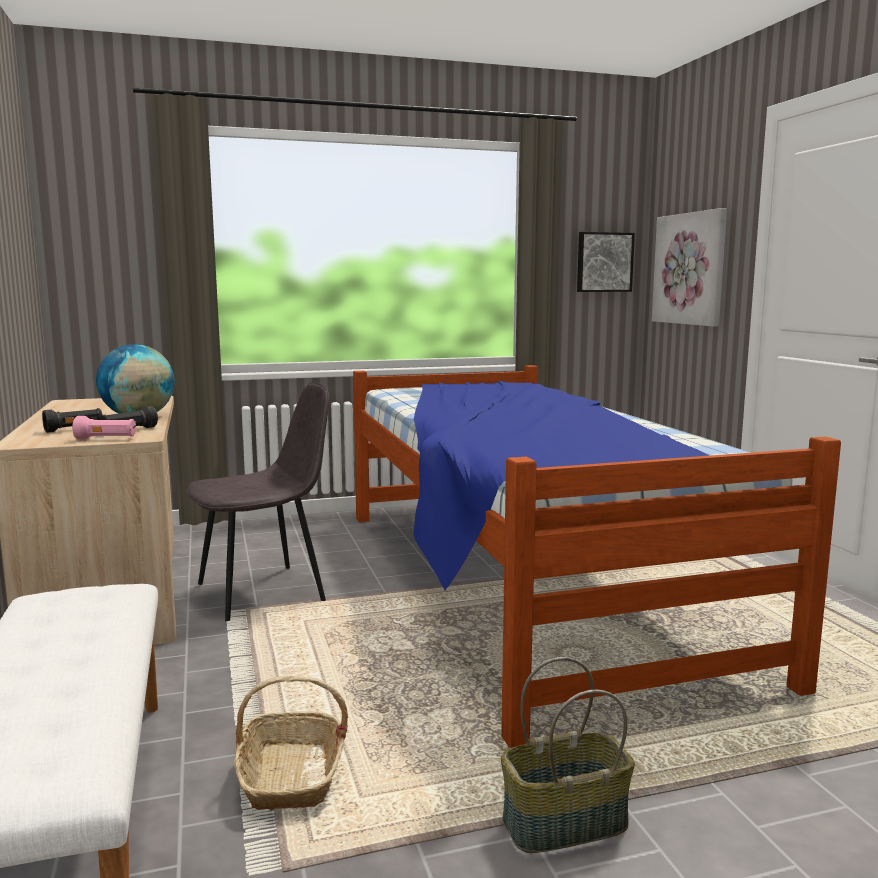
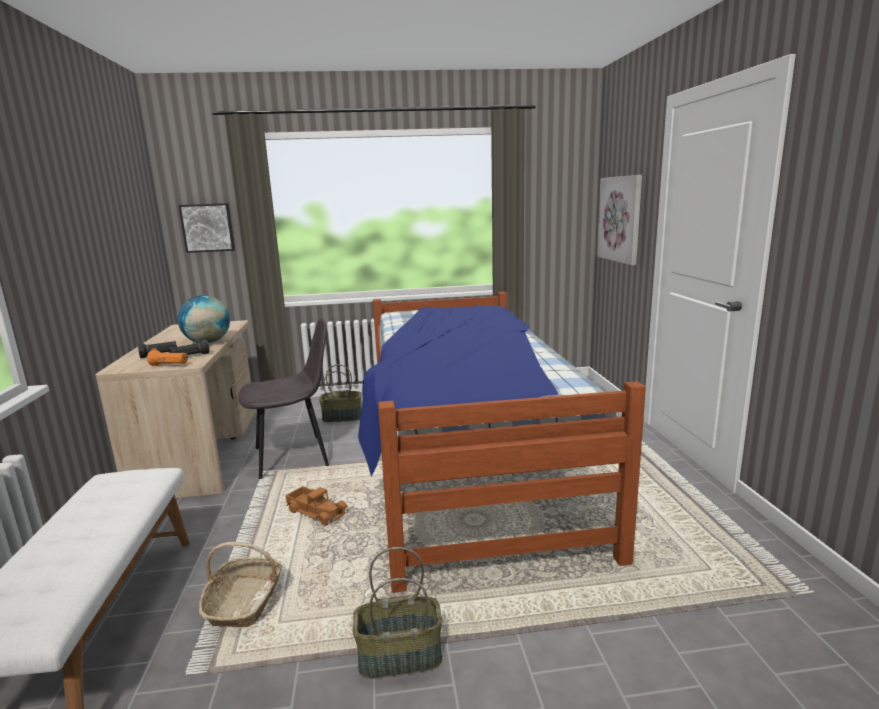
camera: 10 degrees right, 5 degrees up
pink flashlight [72,416,136,440] -> orange flashlight [147,350,188,366]
picture [577,232,635,292] -> picture moved to [178,203,235,253]
none -> toy truck [286,486,347,525]
none -> basket [319,364,361,422]

